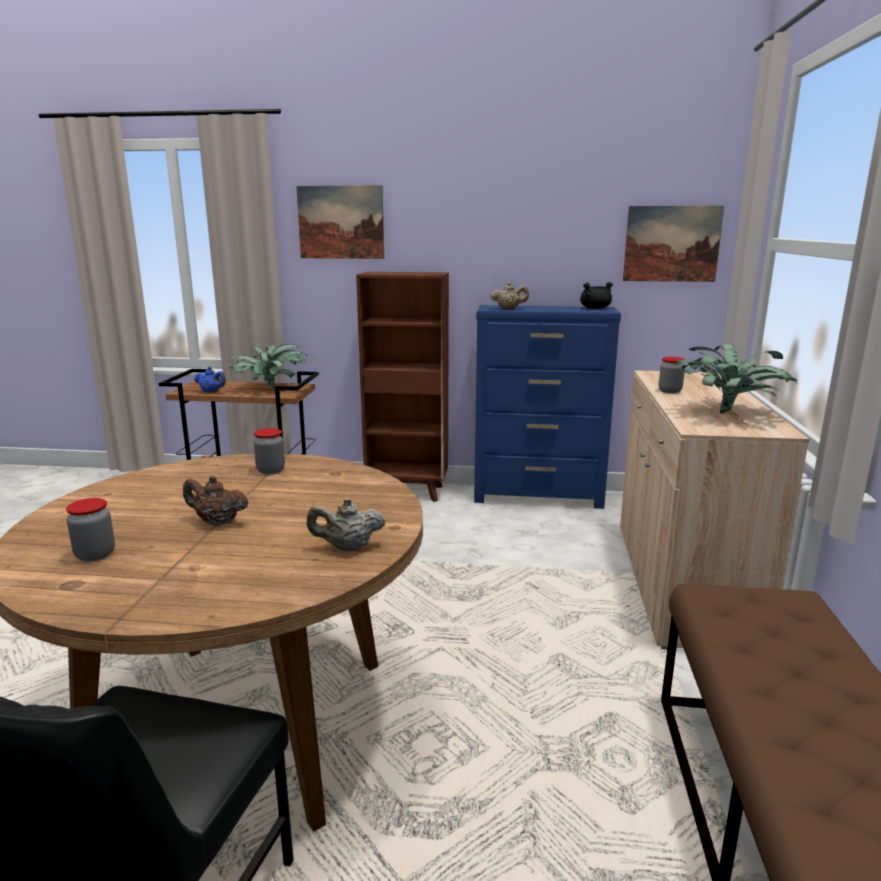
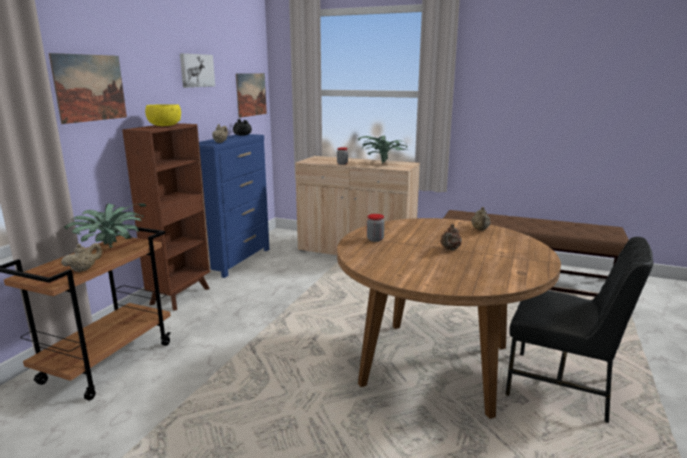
camera: 75 degrees left, 0 degrees up
jar [66,498,115,562] -> none
blue teapot [195,366,226,393] -> beige teapot [61,243,102,272]
none -> yellow bowl [145,104,181,126]
none -> picture [180,53,215,88]

